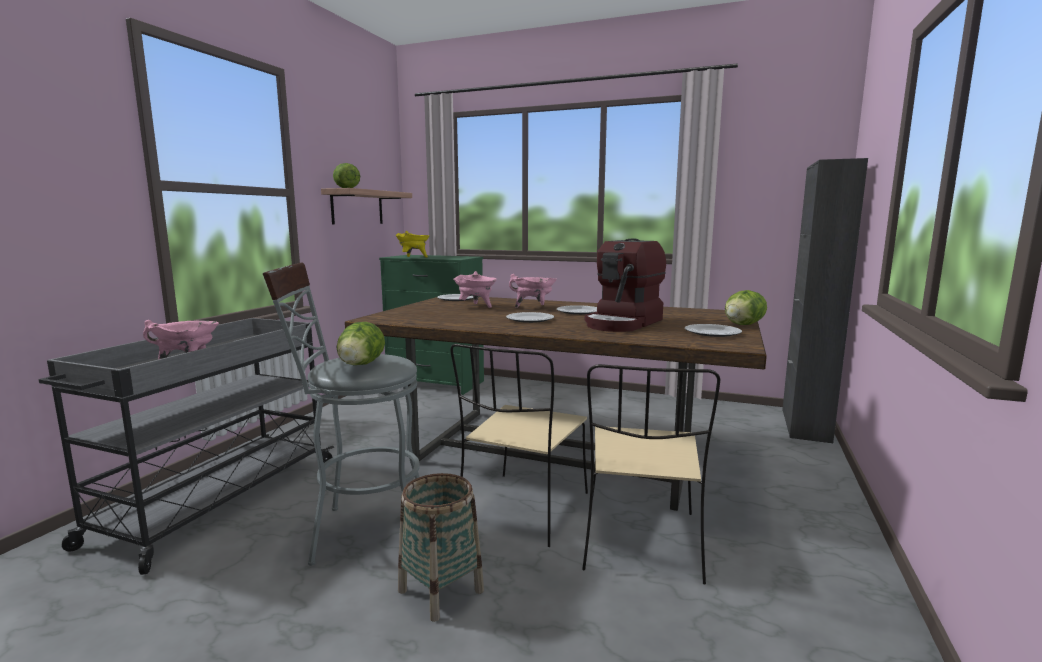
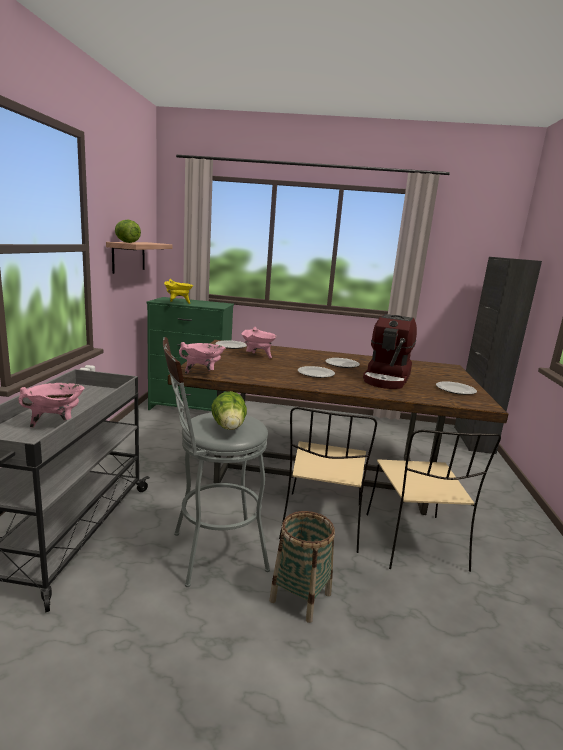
camera: 15 degrees left, 5 degrees up
pink cooking pot [509,274,557,308] -> pink cooking pot moved to [179,342,225,374]
lettuce [725,290,767,325] -> none

